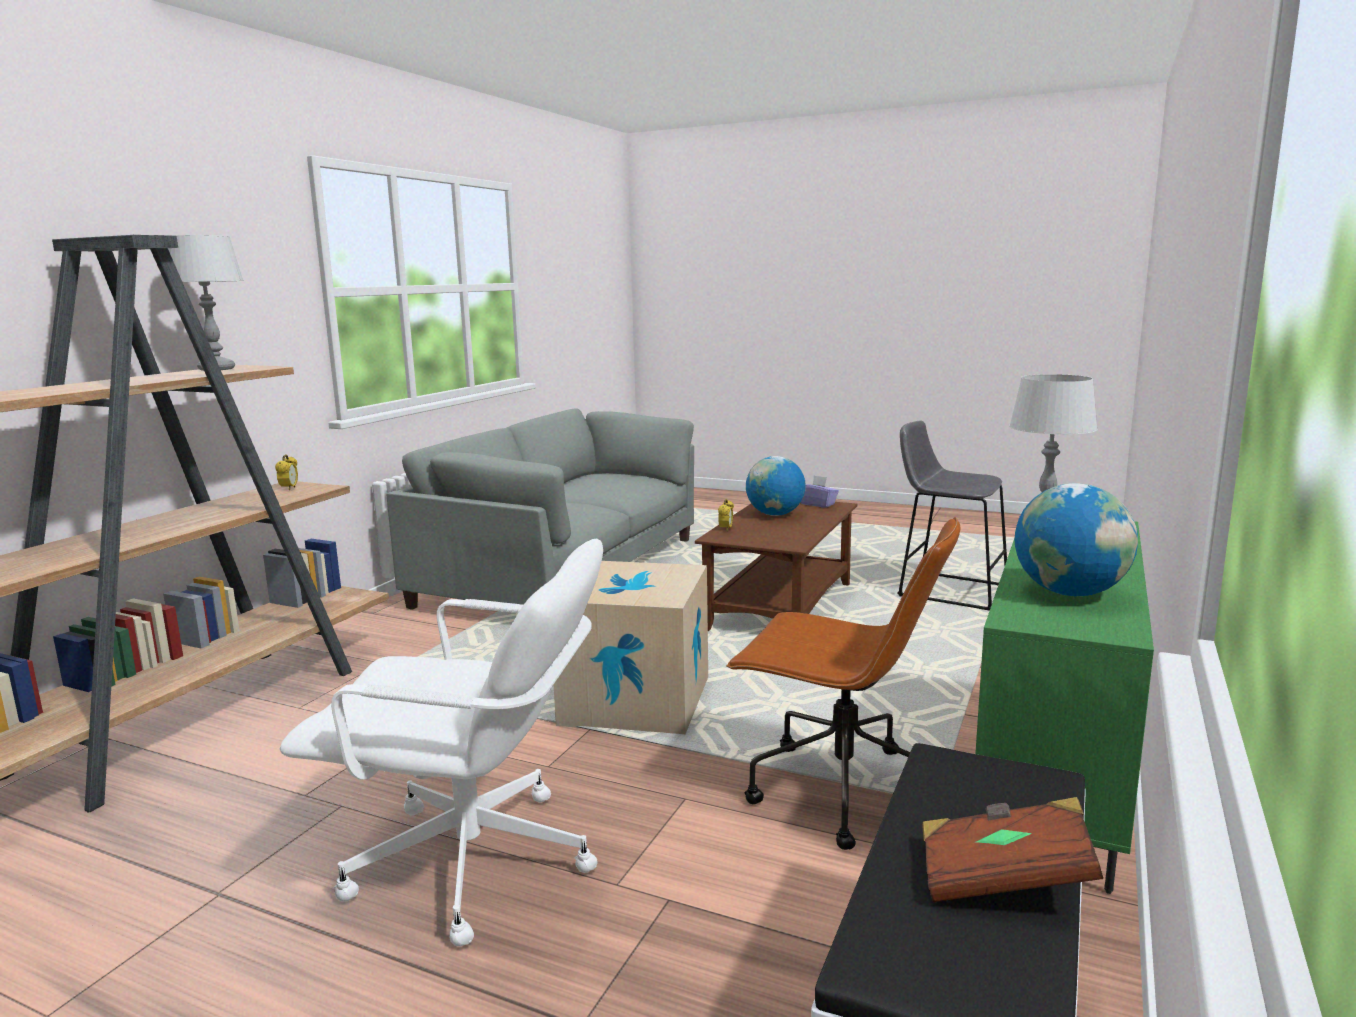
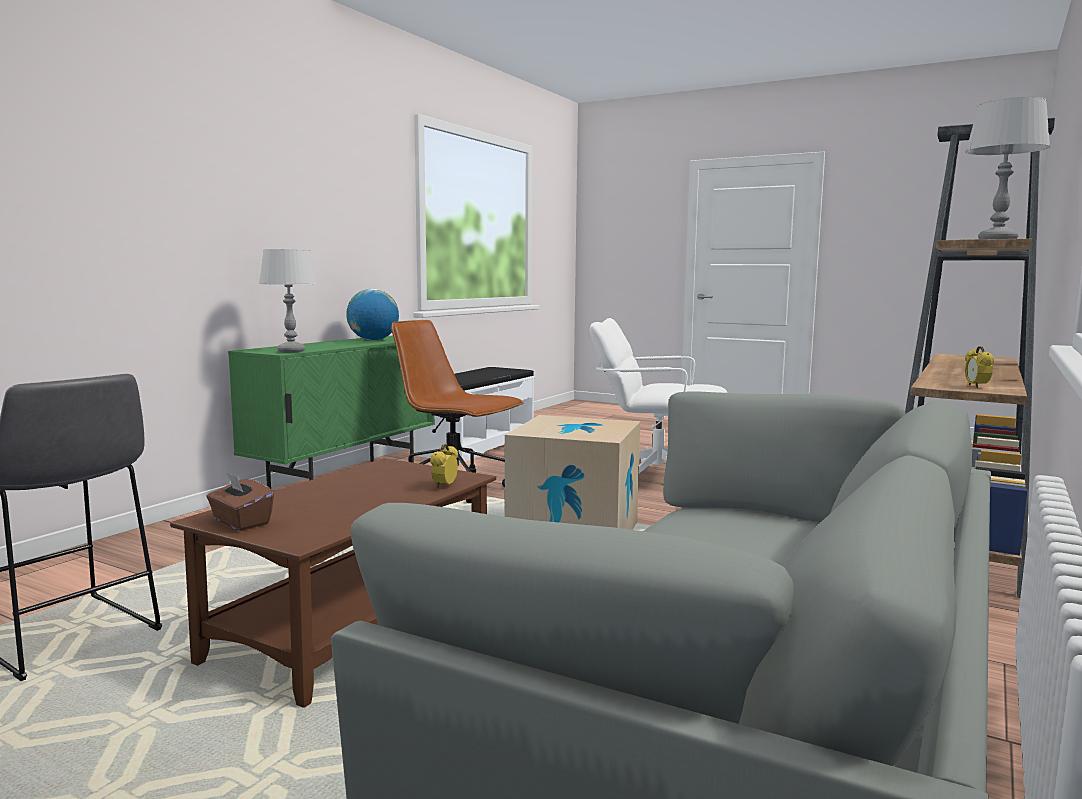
camera: 175 degrees left, 5 degrees down
globe [746,456,806,516] -> none
purple tissue box [801,475,839,508] -> brown tissue box [207,472,274,531]
brown book [922,797,1103,902] -> none

